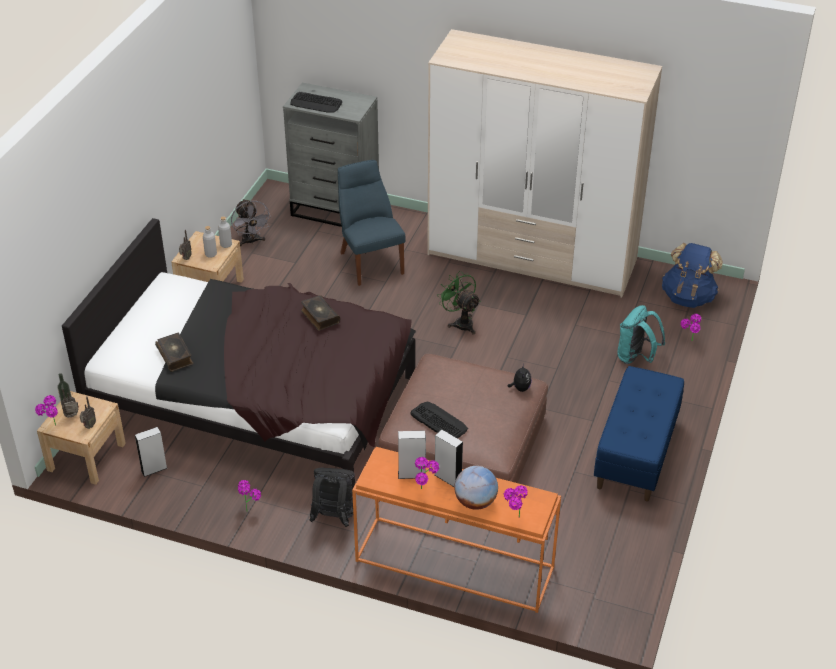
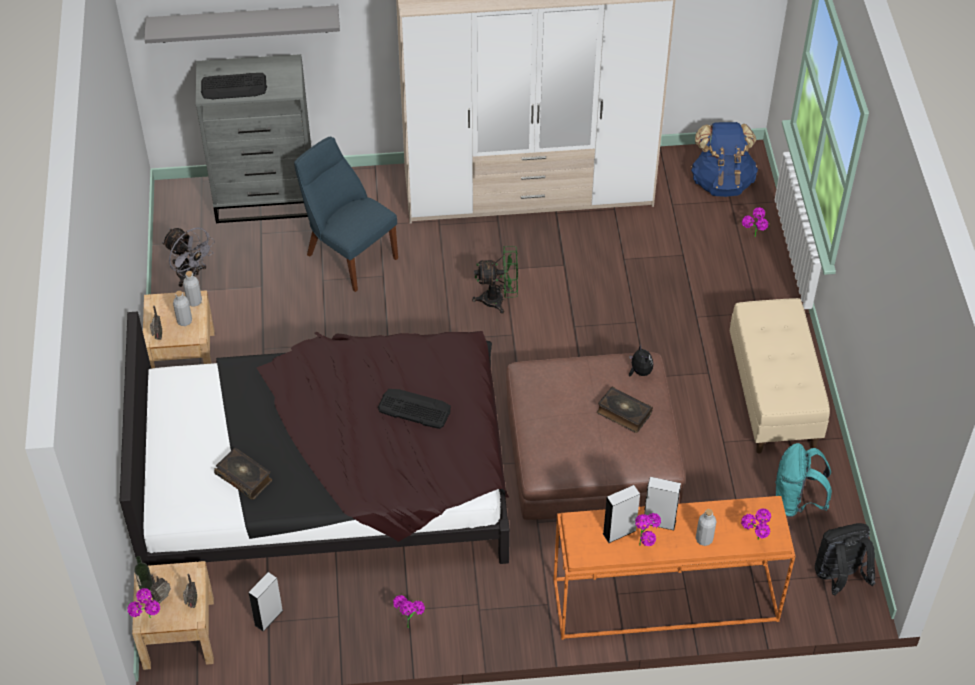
camera: 25 degrees left, 10 degrees up
book [301,295,340,331] -> book moved to [597,386,653,433]
black backpack [310,468,355,527] -> black backpack moved to [815,523,875,596]
keyboard [410,401,468,439] -> keyboard moved to [378,389,451,429]
green fan [437,271,481,335] -> green fan turned 150 degrees clockwise [472,246,518,314]
globe [454,466,498,510] -> grey bottle [696,509,717,546]
blue bench [594,366,684,501] -> beige bench [730,298,830,453]
turquoise backpack [618,305,665,364] -> turquoise backpack moved to [775,443,832,517]
none -> grey shelf [144,5,340,43]

